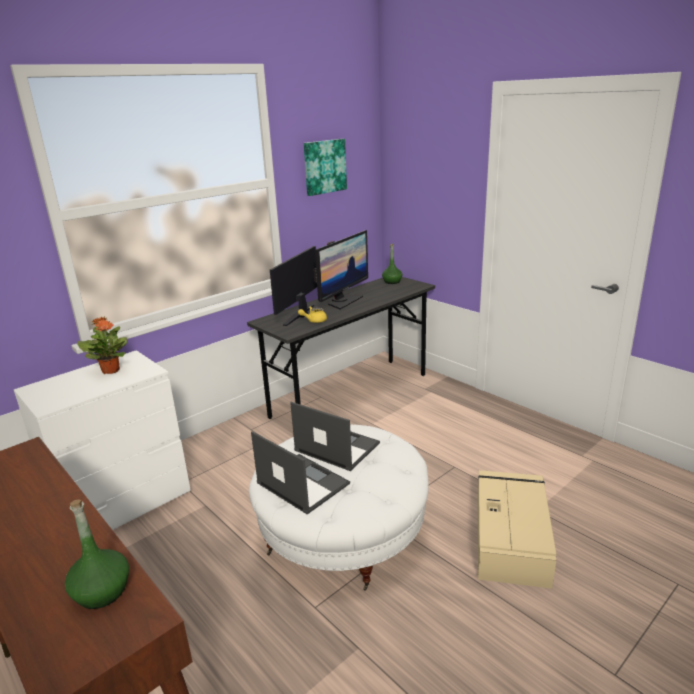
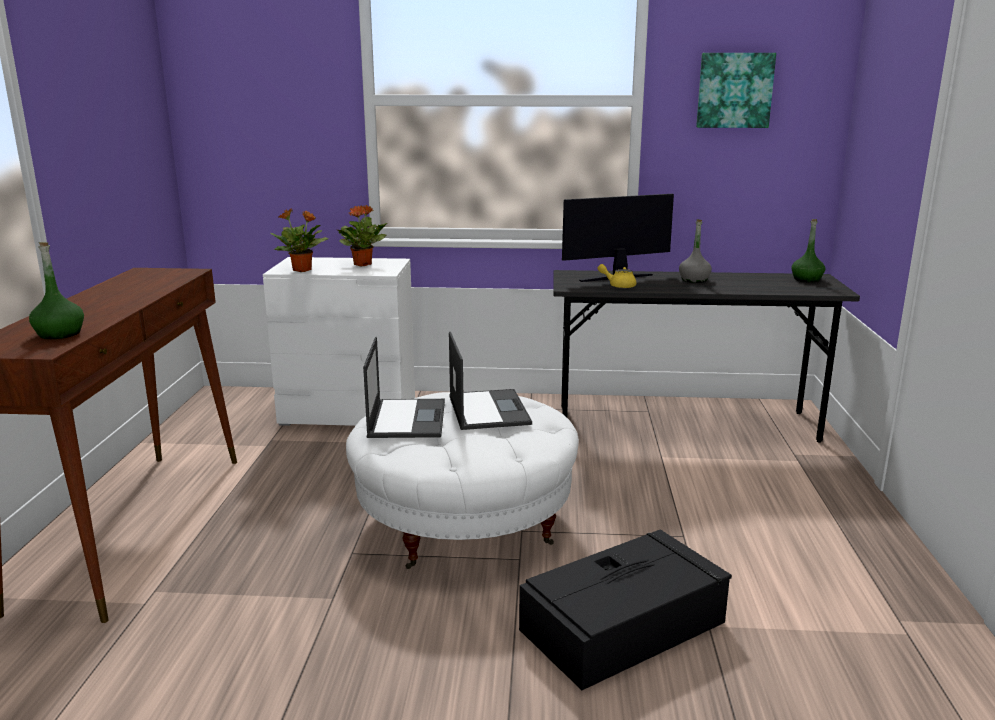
camera: 45 degrees right, 5 degrees down
monitor [314,230,368,309] -> grey bottle [679,219,712,283]
beige storage box [478,470,557,589] -> black storage box [519,529,732,690]
none -> potted plant [270,208,329,272]

